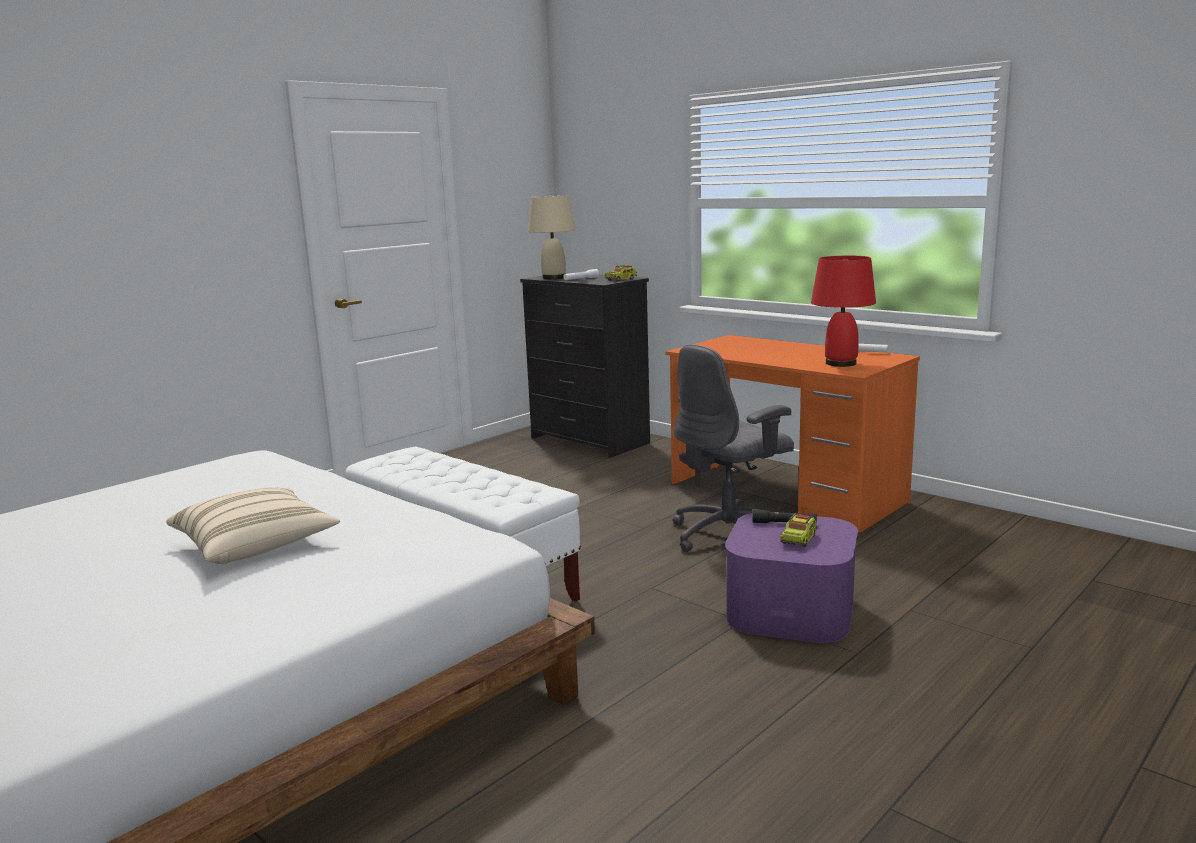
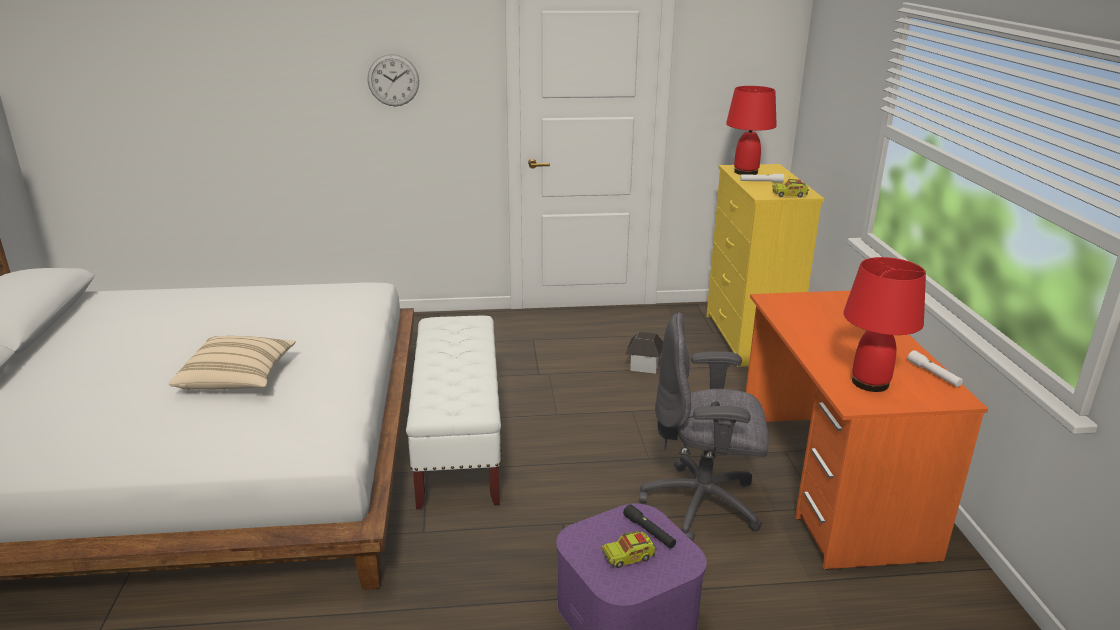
camera: 40 degrees right, 10 degrees up
black dresser [520,272,650,458] -> yellow dresser [706,164,824,367]
beige table lamp [528,195,576,279] -> red table lamp [726,86,777,175]
none -> wall clock [367,54,419,106]
none -> toy house [625,332,663,374]

